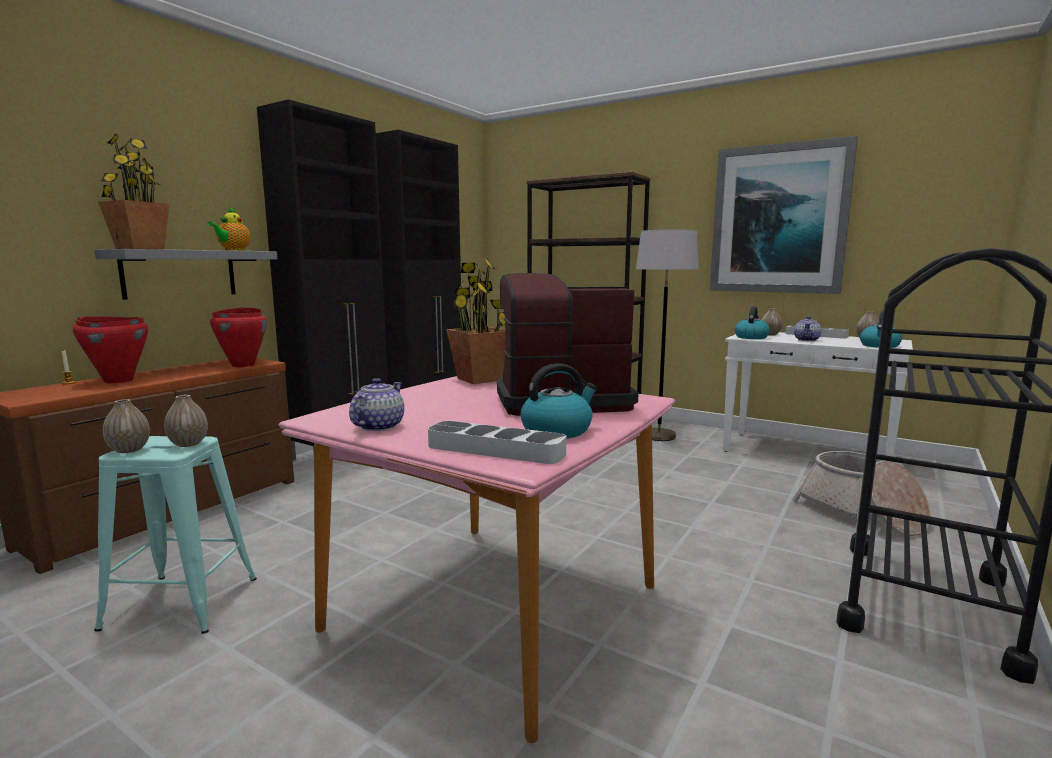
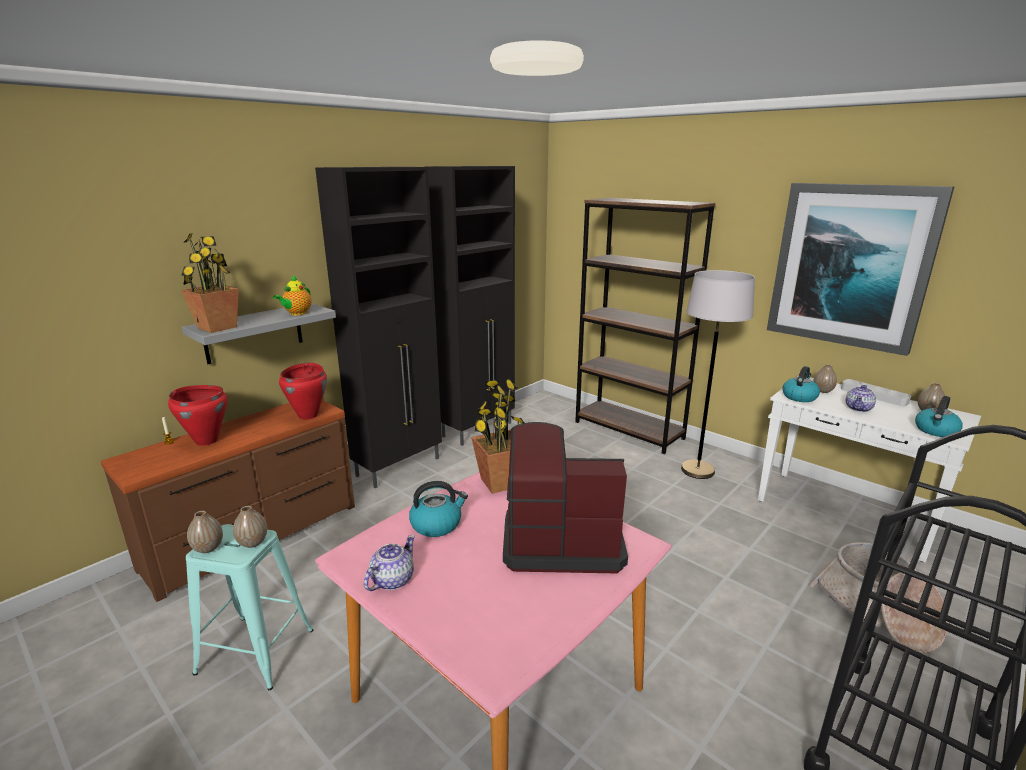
camera: 10 degrees right, 10 degrees up
grey tray [428,421,566,464] -> none
kettle [521,363,598,439] -> kettle moved to [409,481,468,537]

